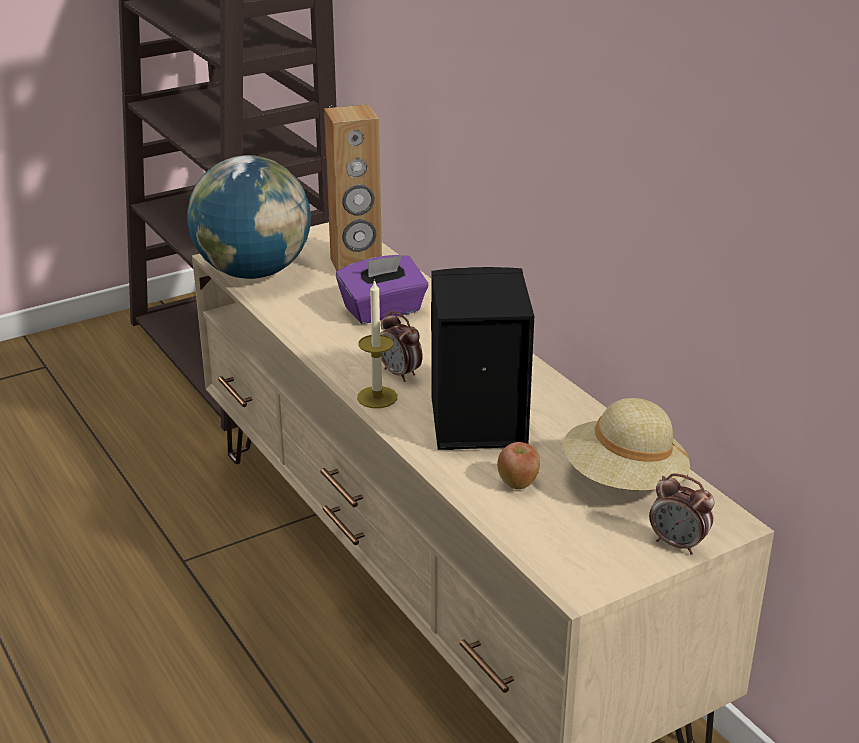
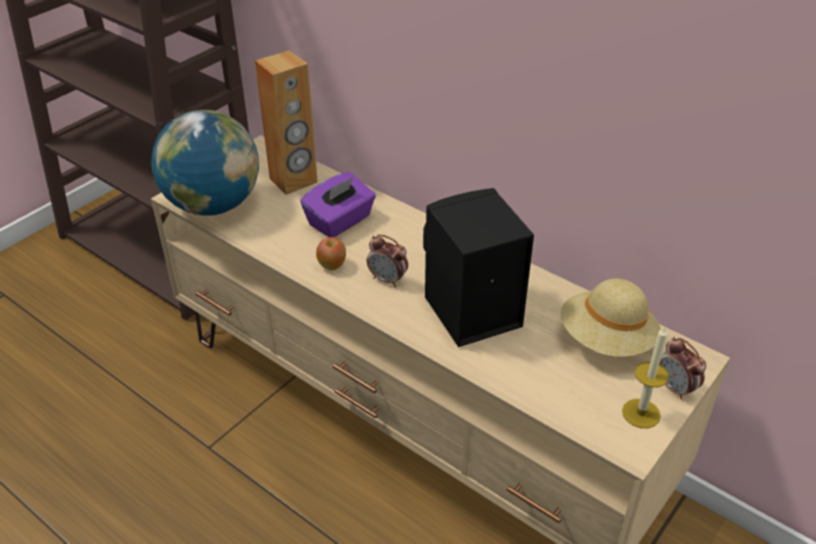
camera: 20 degrees left, 10 degrees up
candle [357,279,397,408] -> candle moved to [622,326,669,428]
apple [497,442,540,489] -> apple moved to [316,237,346,270]
alarm clock [649,473,714,555] -> alarm clock turned 45 degrees clockwise [659,337,706,400]

